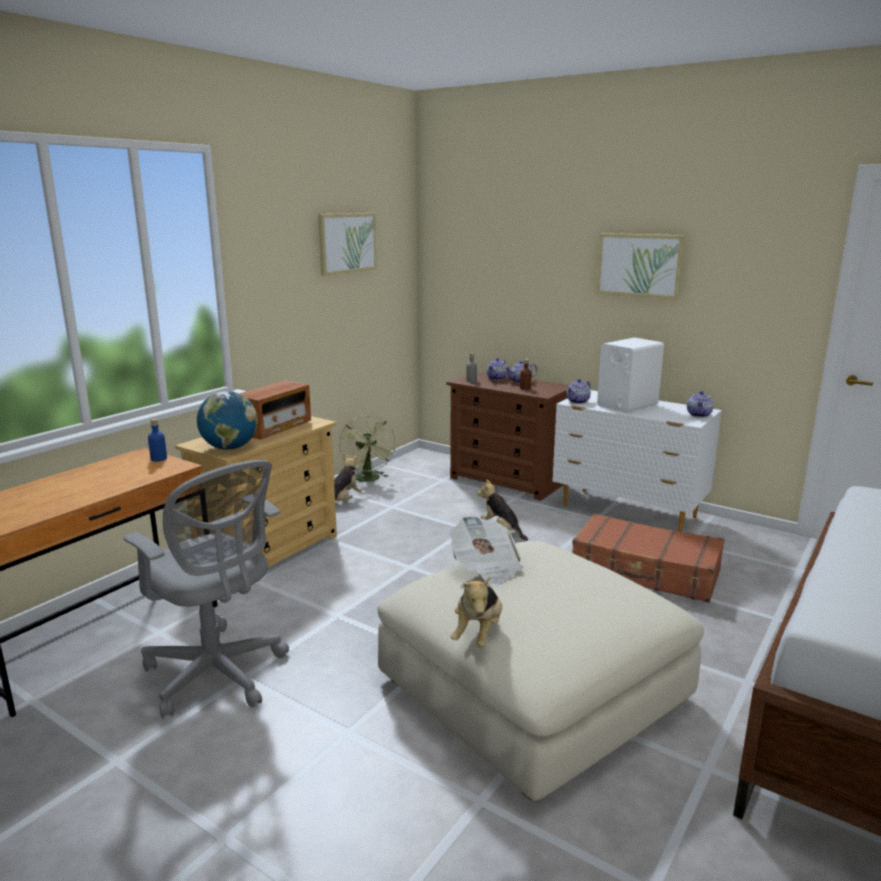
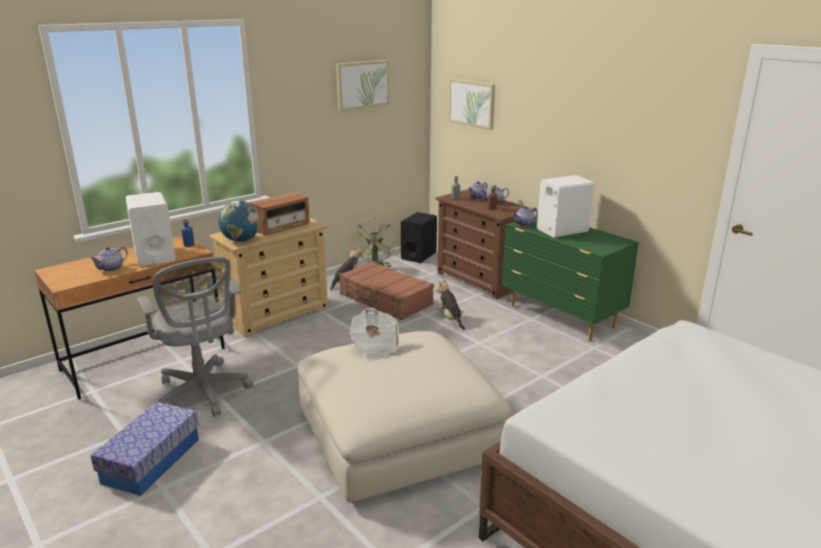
camera: 15 degrees right, 5 degrees up
plush toy [451,577,502,648] -> none
white dresser [552,390,722,532] -> green dresser [502,214,639,341]
brown suitcase [572,513,724,603] -> brown suitcase moved to [339,261,434,320]
picture [596,233,685,300] -> picture moved to [448,78,495,130]
teapot [687,391,714,418] -> teapot moved to [90,246,128,271]
none -> storage box [91,402,199,496]
none -> white speaker [126,192,176,266]
none -> black speaker [401,212,437,263]

